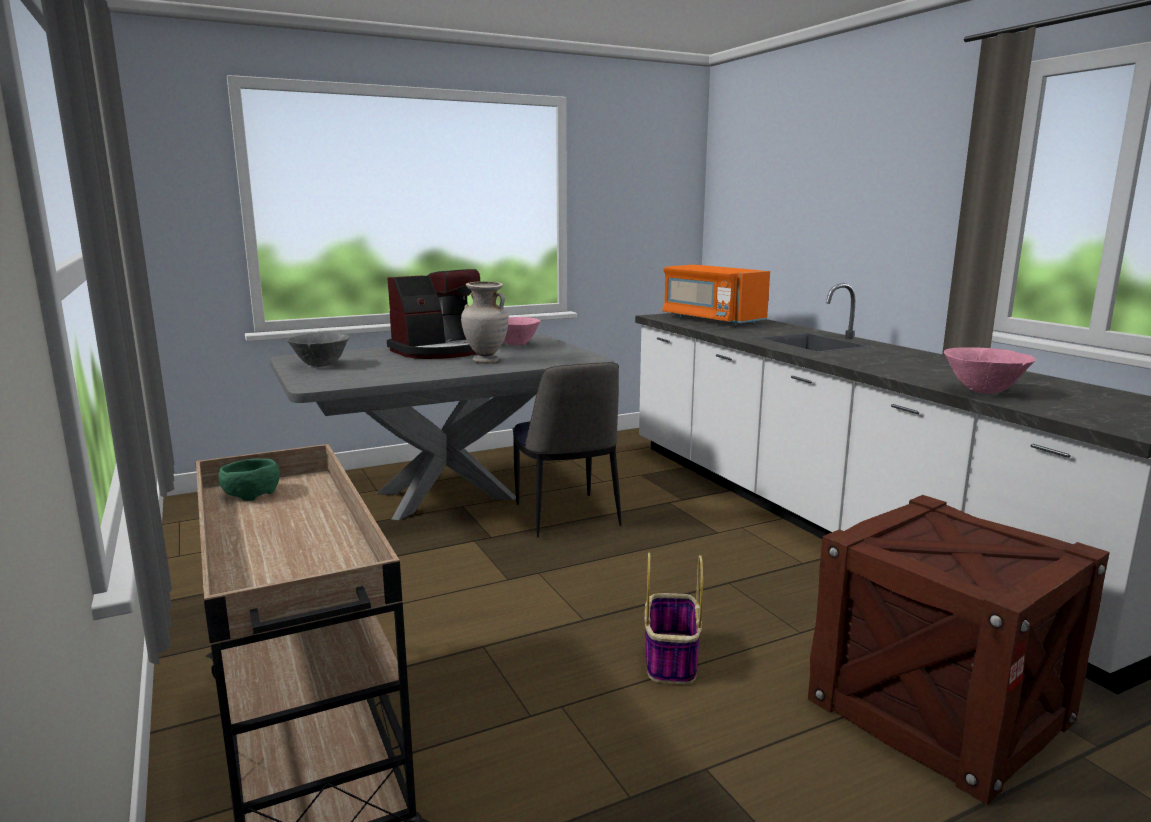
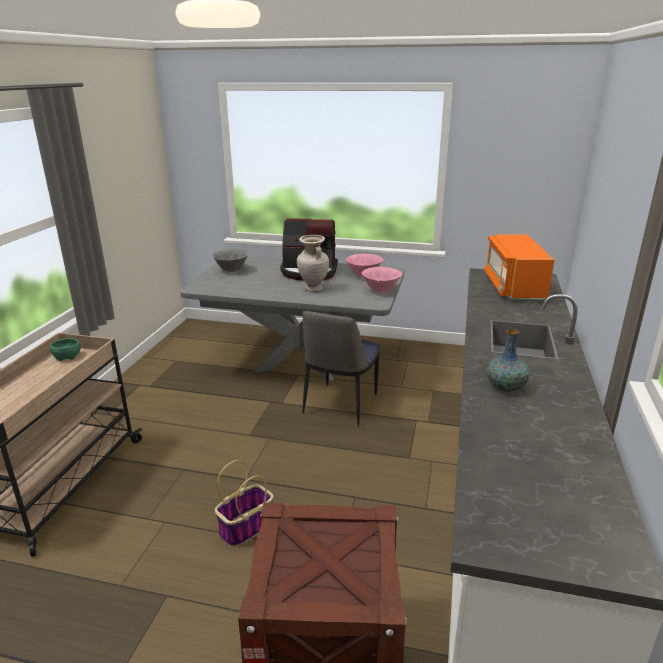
camera: 40 degrees right, 10 degrees up
pink bowl [944,347,1036,394] -> pink bowl moved to [362,267,402,293]
none -> vase [486,329,530,392]

